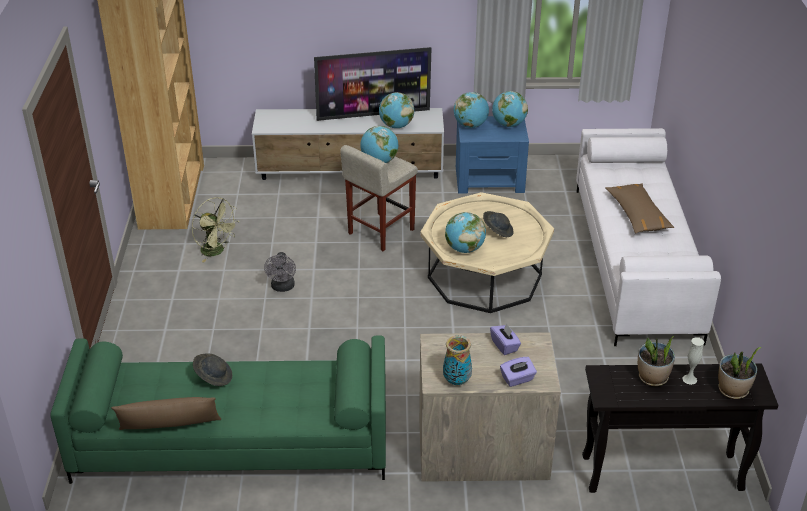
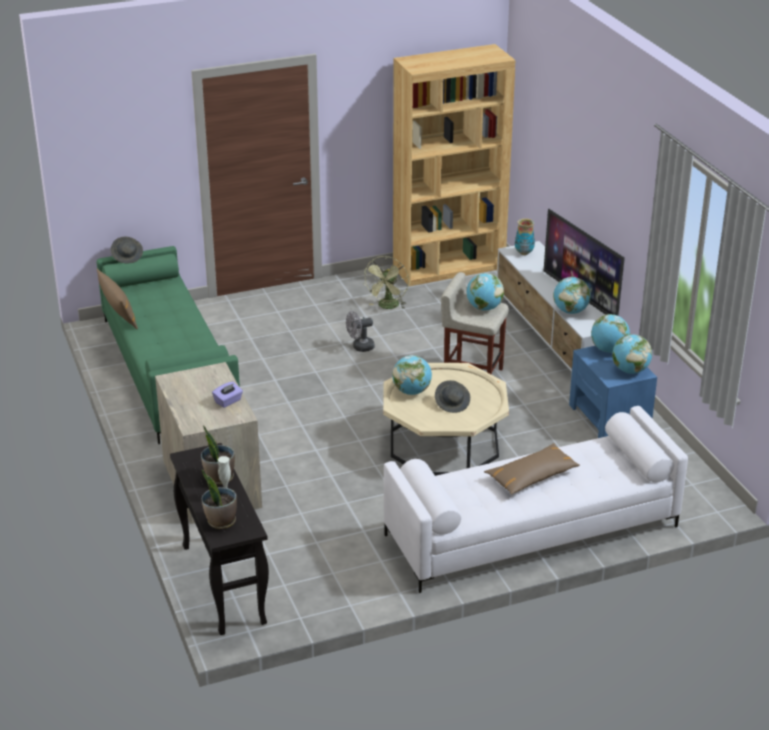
camera: 70 degrees right, 5 degrees down
grey hat [193,353,232,386] -> grey hat moved to [111,237,143,264]
vase [443,335,472,385] -> vase moved to [515,218,535,255]
purple tissue box [500,357,537,387] -> none

